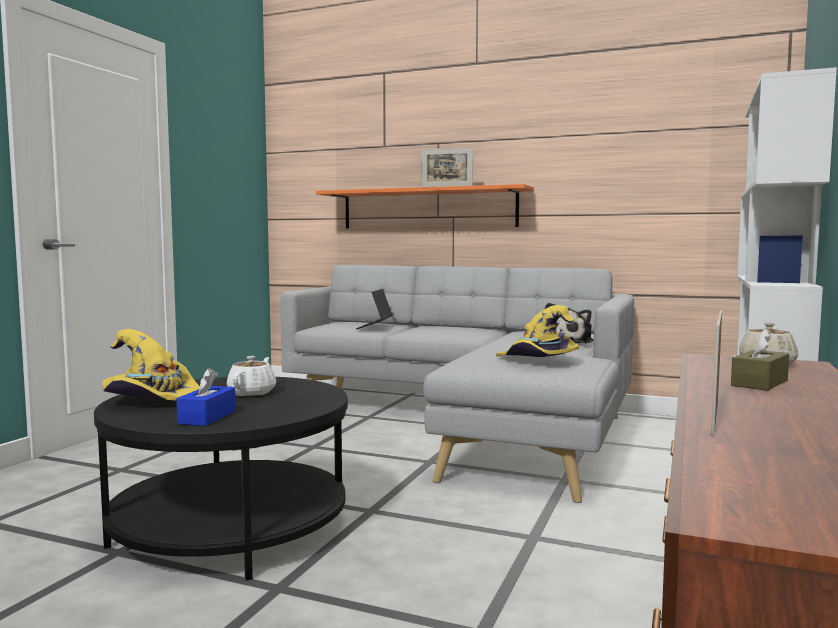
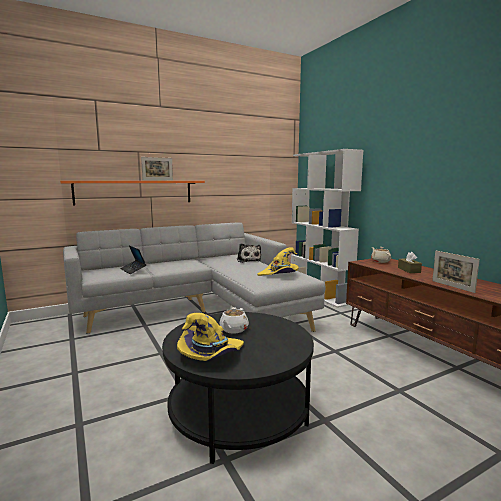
camera: 50 degrees left, 5 degrees up
blue tissue box [176,368,236,426] -> none
white teapot [227,356,276,396] -> white teapot turned 120 degrees counterclockwise [219,307,249,334]

